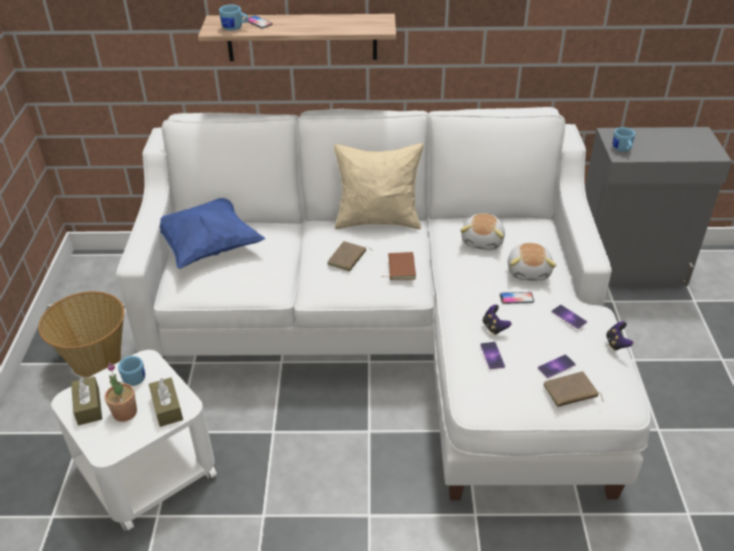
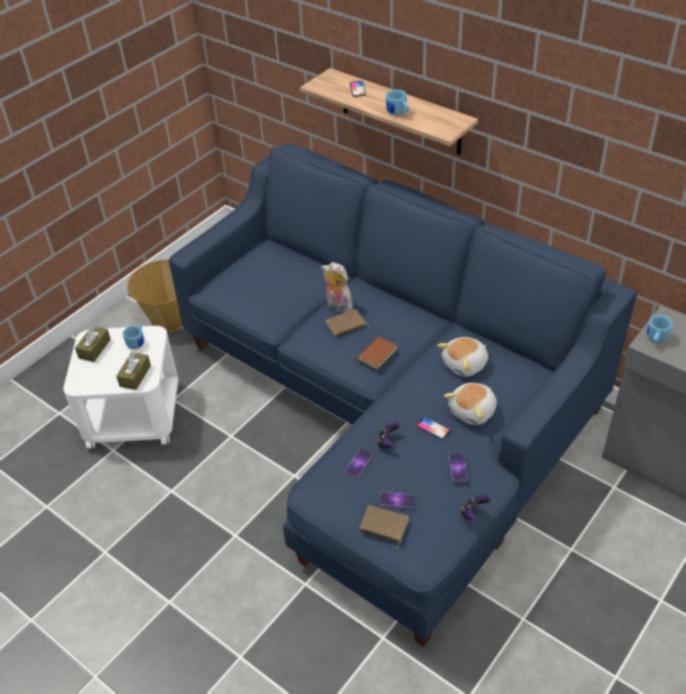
camera: 40 degrees right, 5 degrees up
potted plant [105,362,137,422] -> none
white sofa [117,107,651,500] -> blue sofa [169,143,637,647]
blue pillow [160,198,265,269] -> none
blue mug [219,5,248,31] -> blue mug moved to [386,89,409,115]
beige pillow [334,143,424,229] -> none
none -> plush toy [321,262,353,313]

